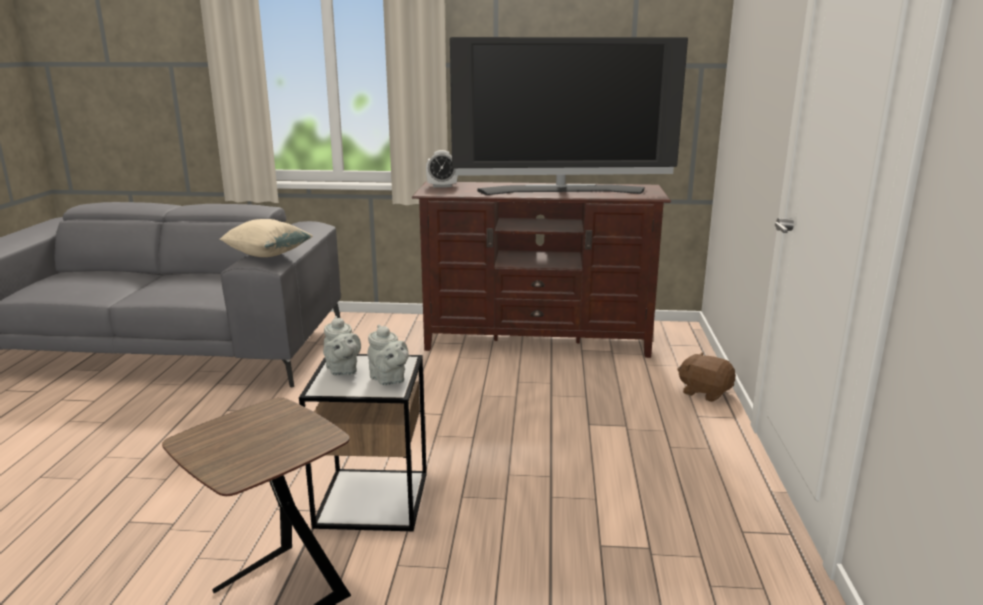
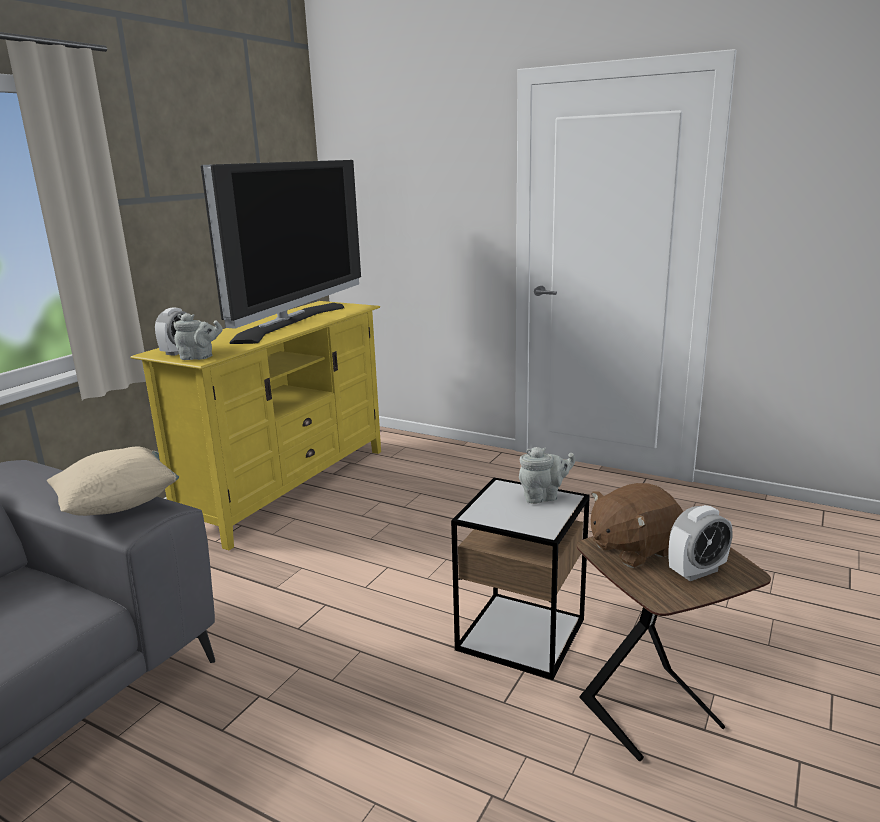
camera: 65 degrees left, 0 degrees up
grey teapot [323,316,361,376] -> grey teapot moved to [173,313,223,360]
brown tv stand [412,181,671,358] -> yellow tv stand [130,301,381,550]
brown plush toy [677,353,736,402] -> brown plush toy moved to [591,483,683,568]
none -> alarm clock [669,505,733,581]

